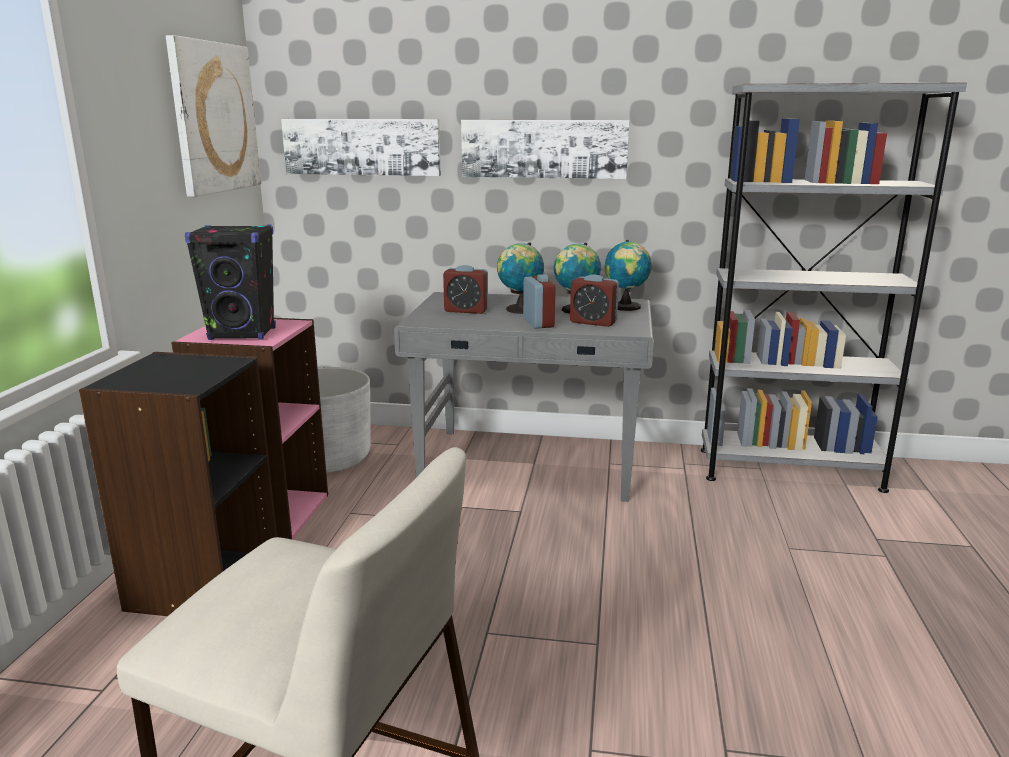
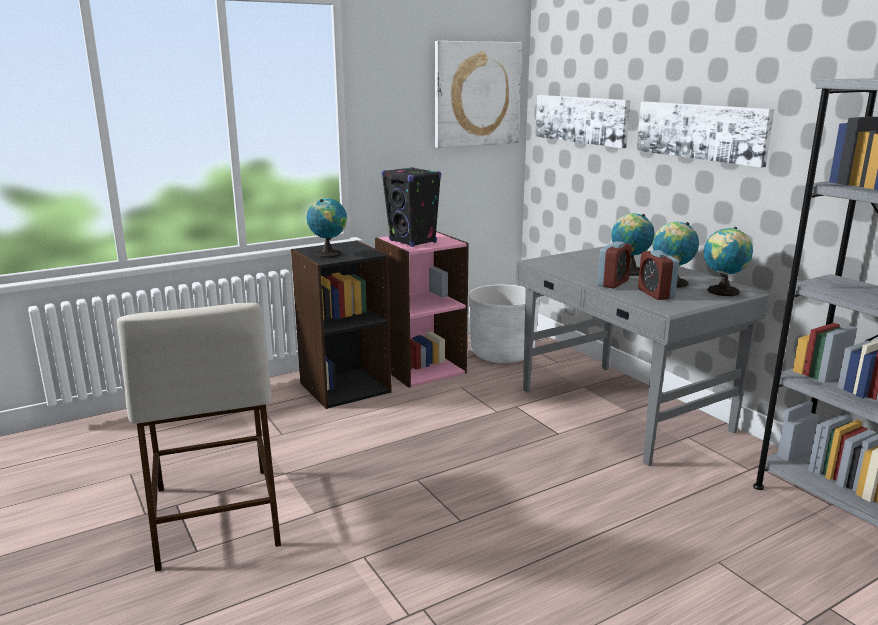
camera: 50 degrees right, 0 degrees up
alarm clock [443,265,488,314] -> none
none -> globe [307,198,347,258]

